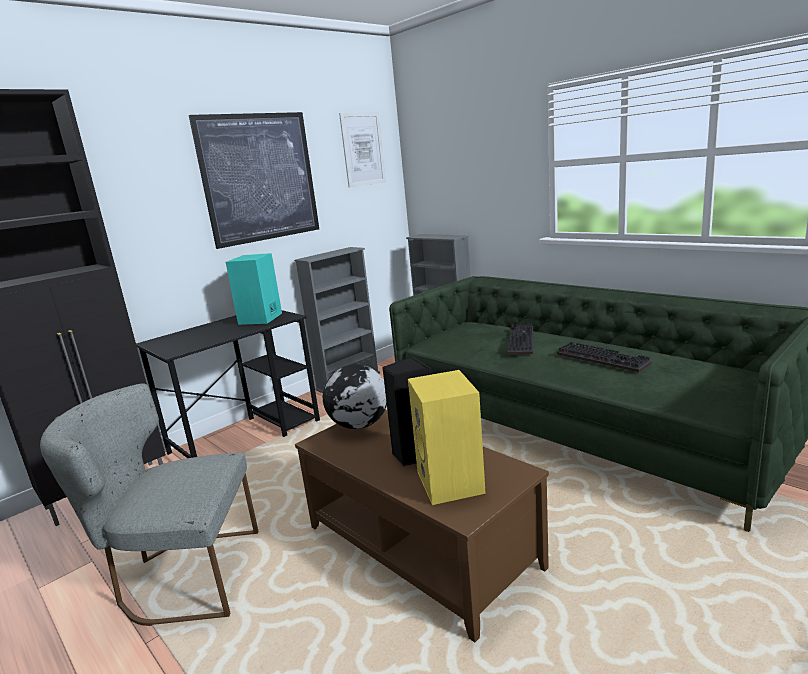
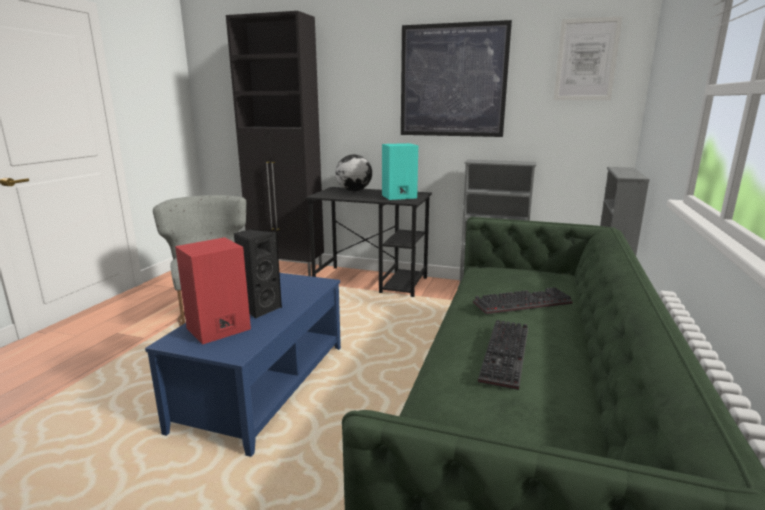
camera: 60 degrees right, 0 degrees up
brown coffee table [295,410,549,642] -> blue coffee table [145,273,341,457]
globe [323,364,387,429] -> globe moved to [335,154,372,191]
yellow speaker [408,370,486,505] -> red speaker [175,237,251,344]

